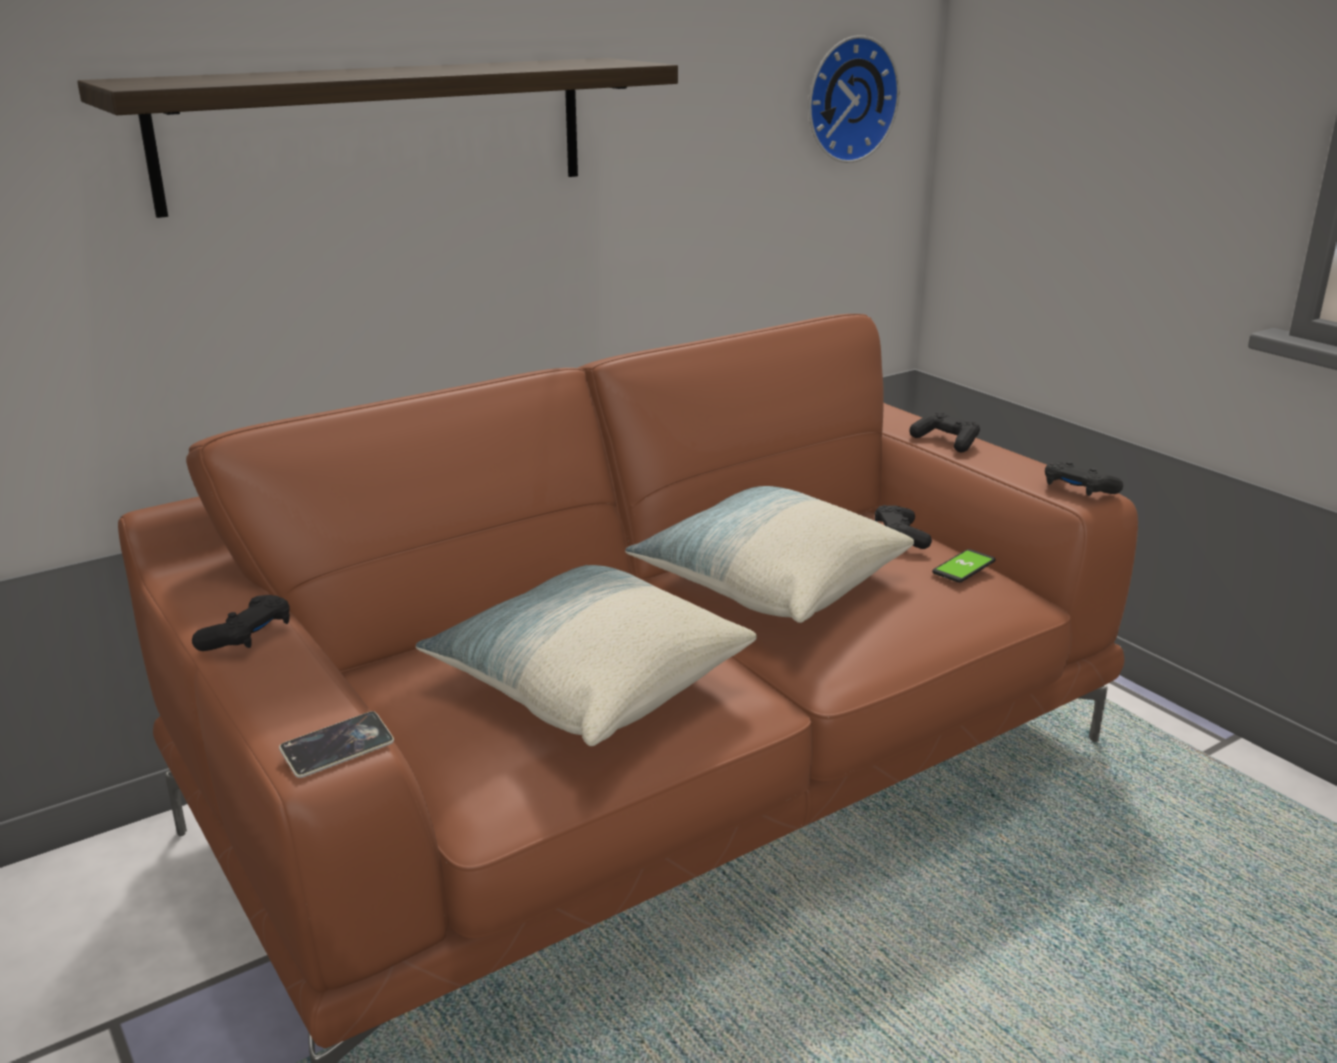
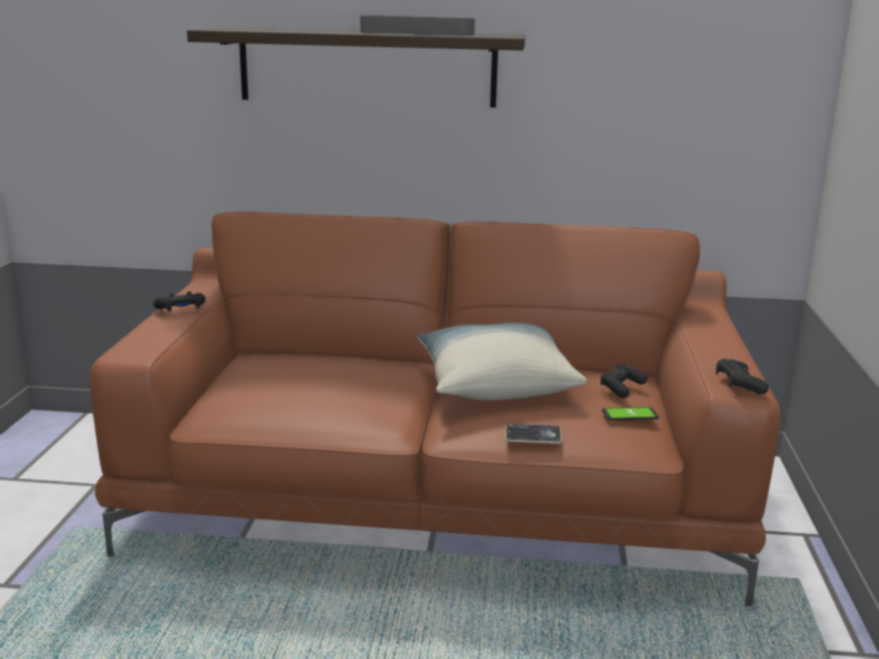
camera: 40 degrees right, 5 degrees down
phone [279,711,394,778] -> phone moved to [506,424,561,444]
pillow [416,565,757,746] -> none
wall clock [808,35,900,163] -> none
black game controller [909,412,980,453] -> none
none -> grey tray [360,15,475,36]

